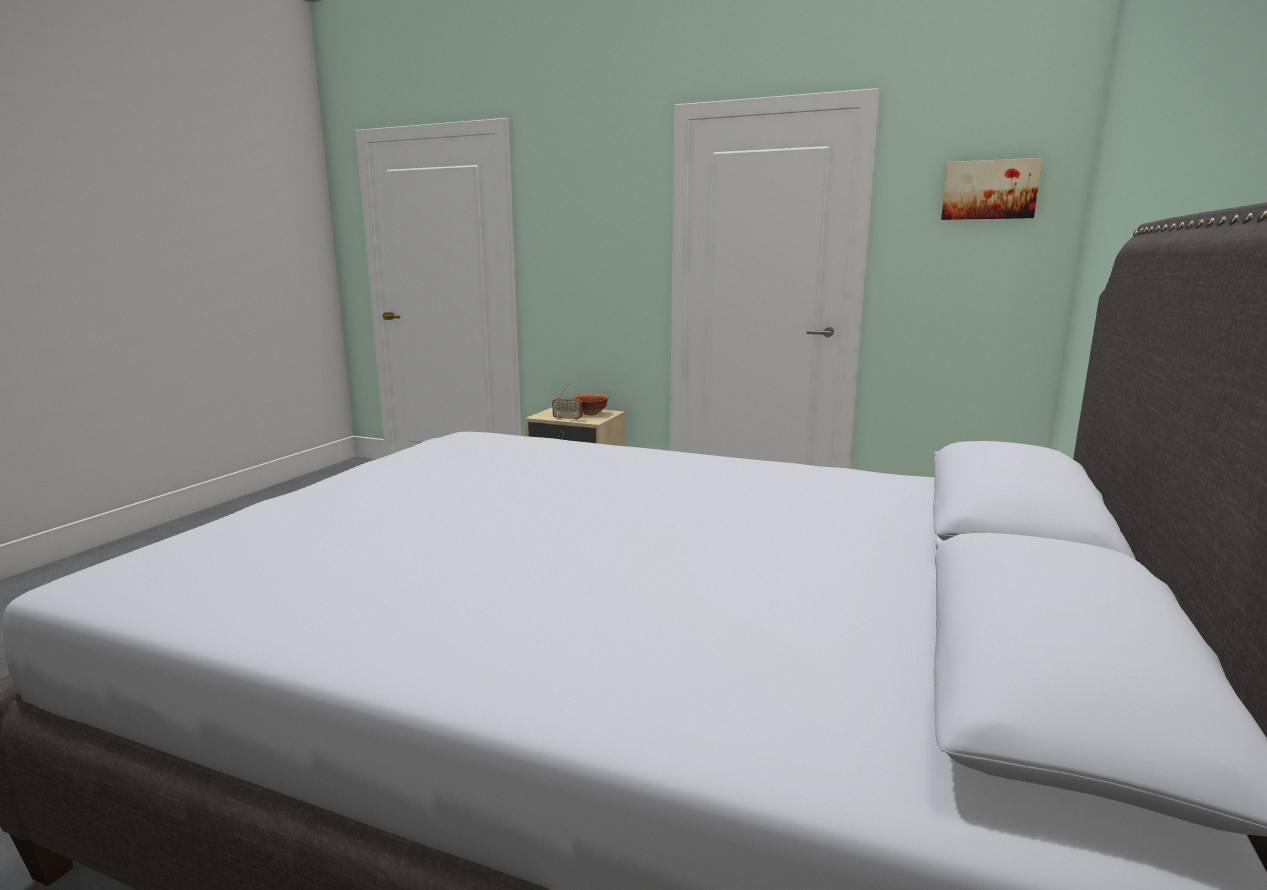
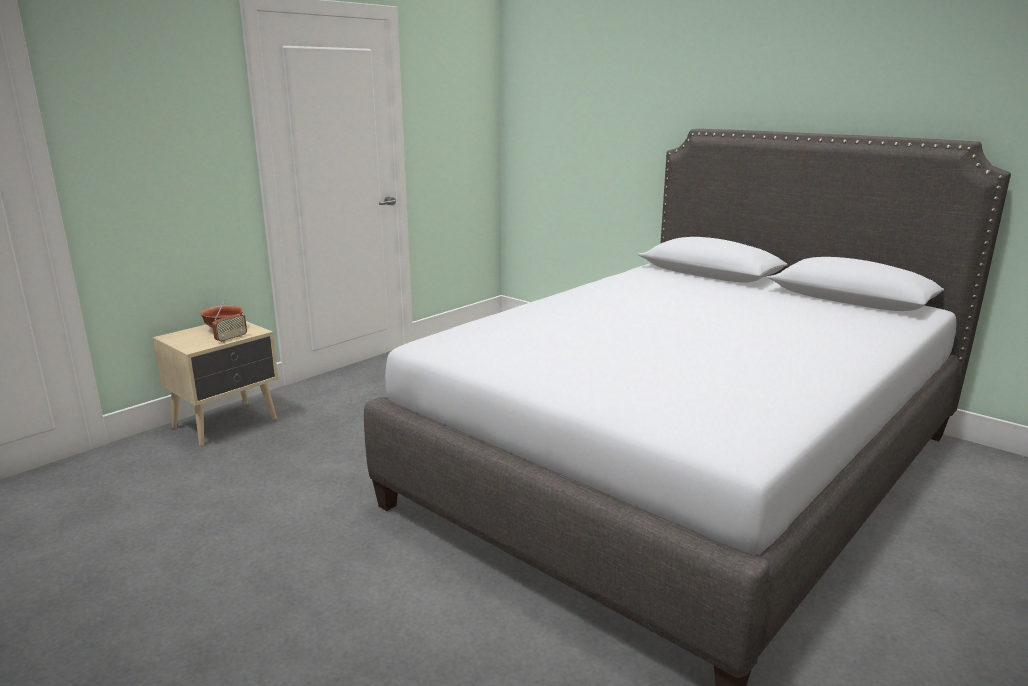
camera: 70 degrees left, 5 degrees up
picture [941,158,1042,220] -> none

